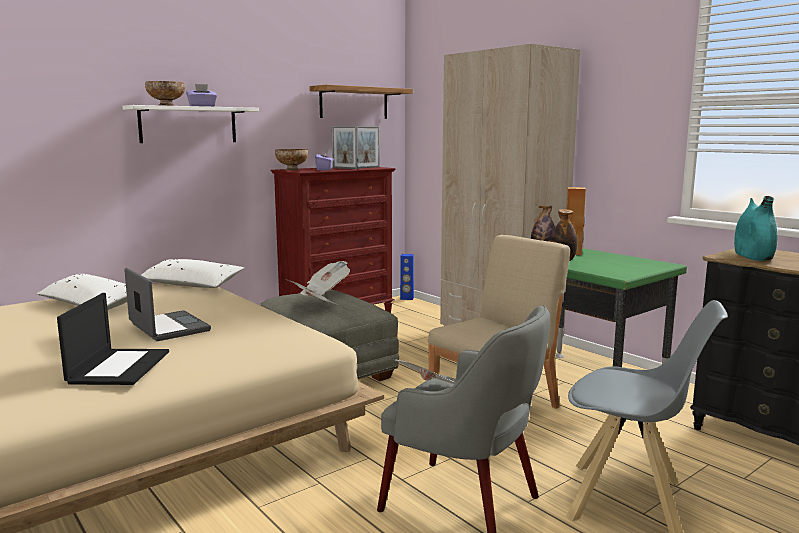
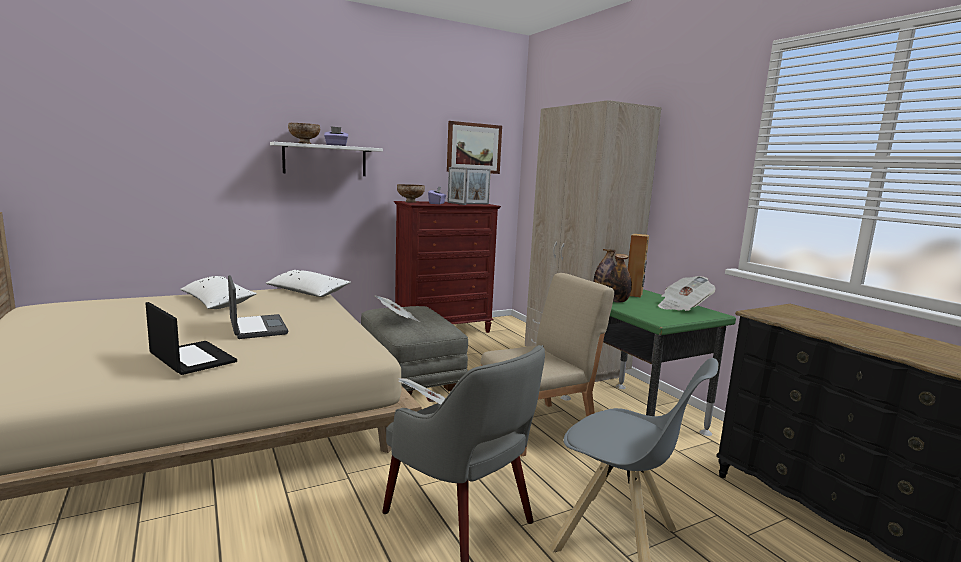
camera: 10 degrees right, 0 degrees up
laptop [57,293,169,385] -> laptop turned 60 degrees counterclockwise [145,302,237,375]
newspaper [300,261,350,295] -> newspaper moved to [658,276,716,311]
shelf [309,85,413,119] -> picture [447,121,502,174]
blue speaker [400,254,414,300] -> none
turquoise vase [734,196,778,261] -> none

